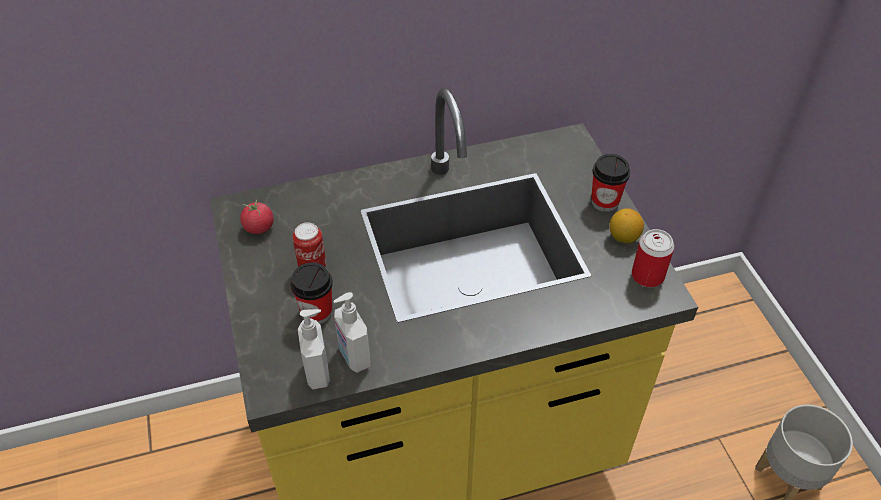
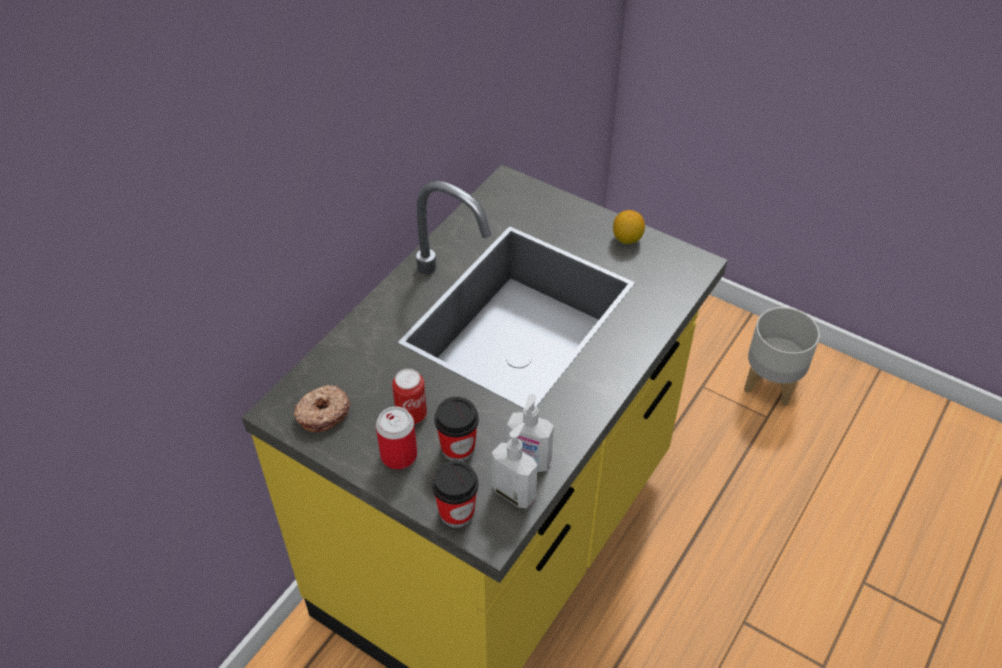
camera: 40 degrees left, 0 degrees up
tomato [240,200,274,234] -> donut [294,385,350,432]
cup [591,154,630,212] -> cup moved to [432,460,479,528]
can [632,229,674,287] -> can moved to [376,407,417,469]

